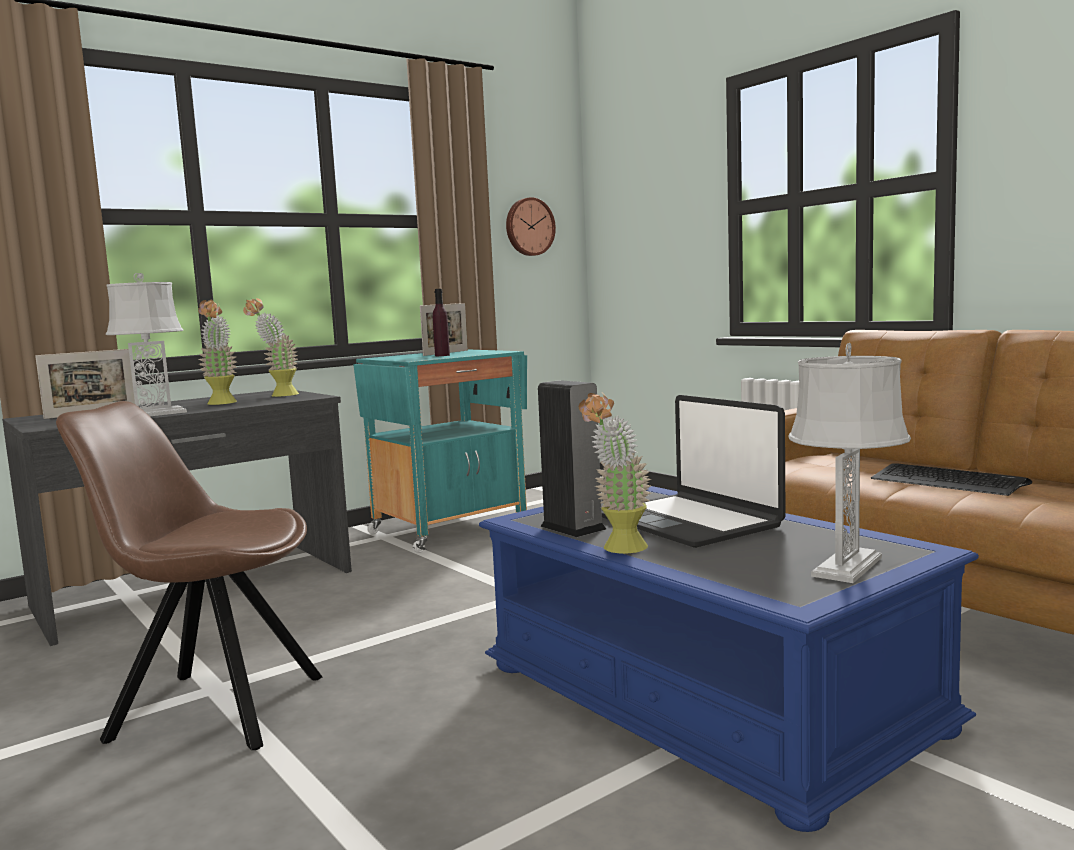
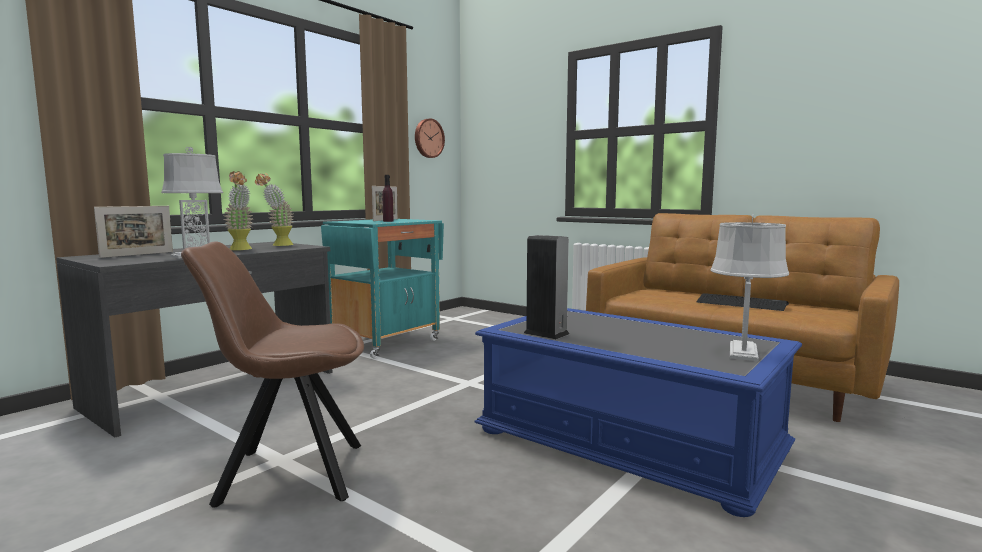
camera: 15 degrees left, 0 degrees up
potted plant [579,392,652,554] -> none
laptop [602,395,786,548] -> none

